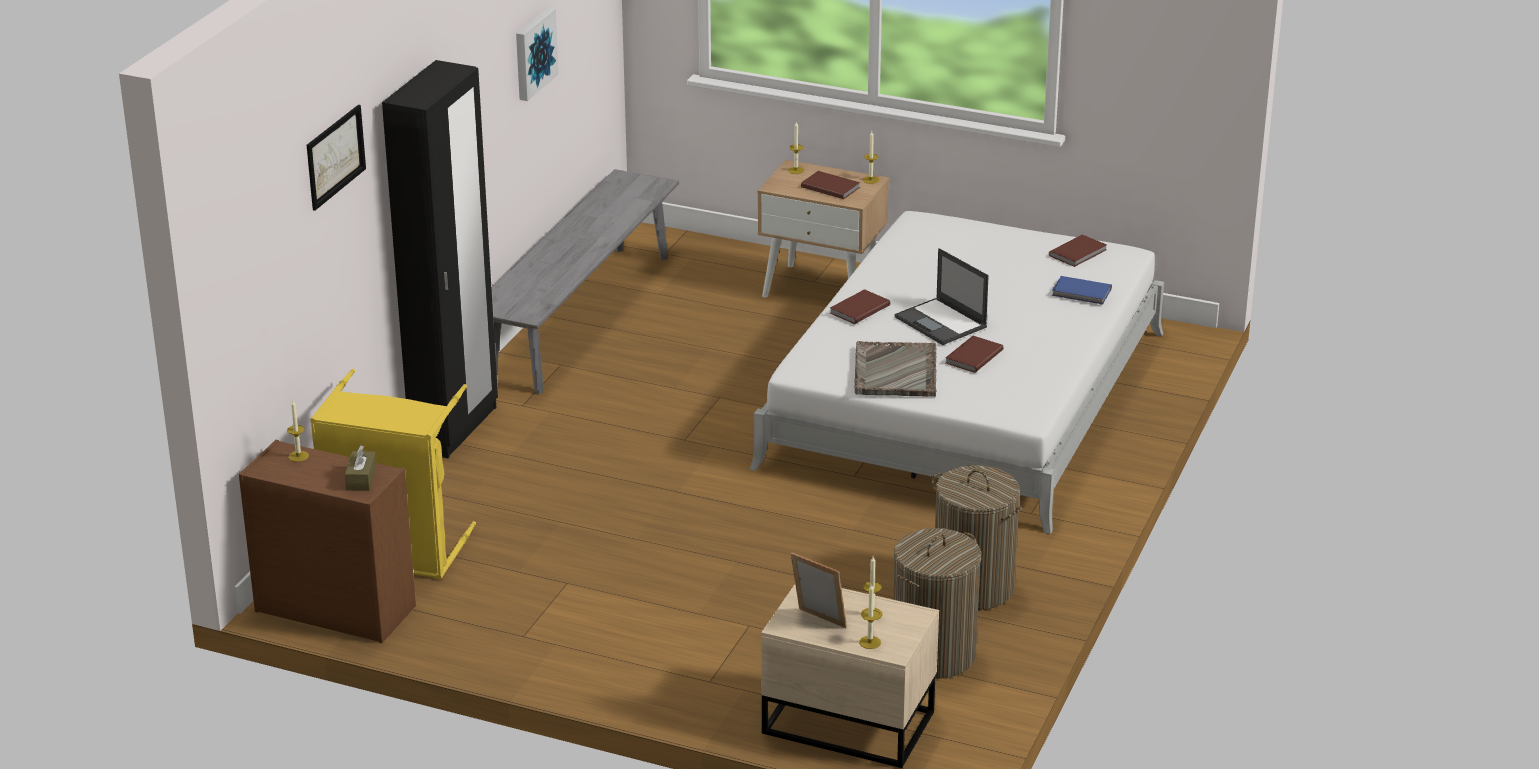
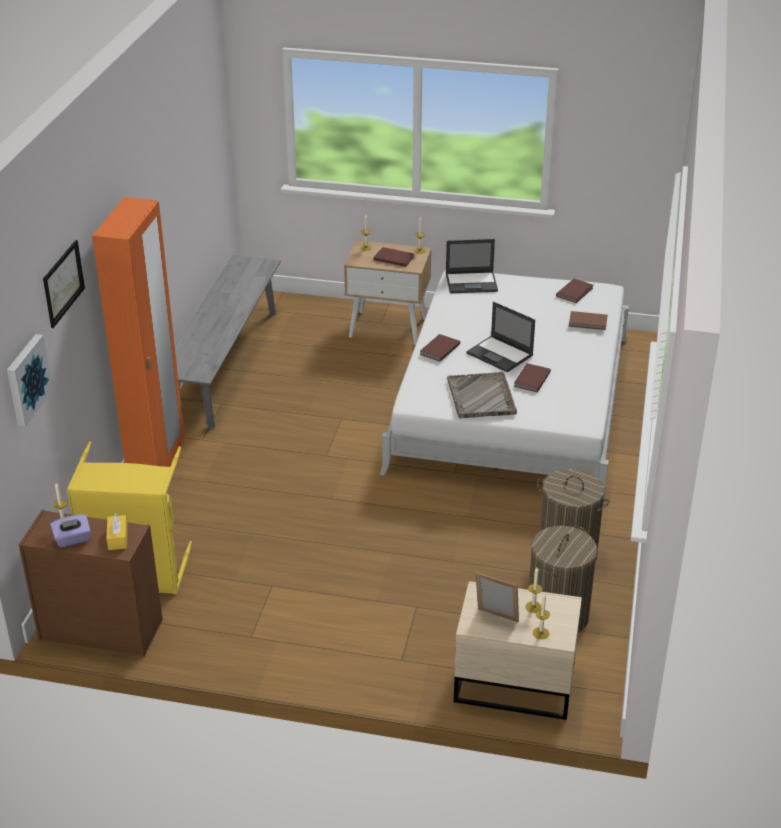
camera: 10 degrees left, 5 degrees up
brown tissue box [345,445,377,491] -> yellow tissue box [106,513,128,550]
black wardrobe [382,60,498,458] -> orange wardrobe [92,197,184,467]
picture [516,8,559,101] -> picture moved to [7,334,53,427]
blue book [1052,276,1112,305] -> brown book [569,311,608,330]
none -> purple tissue box [50,514,91,547]
none -> laptop [446,239,498,293]

